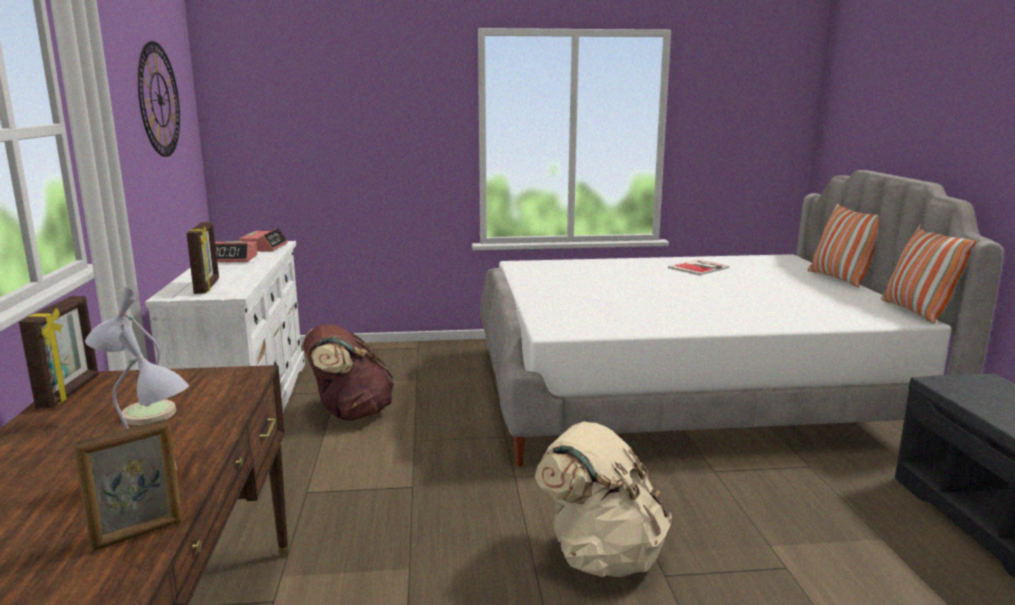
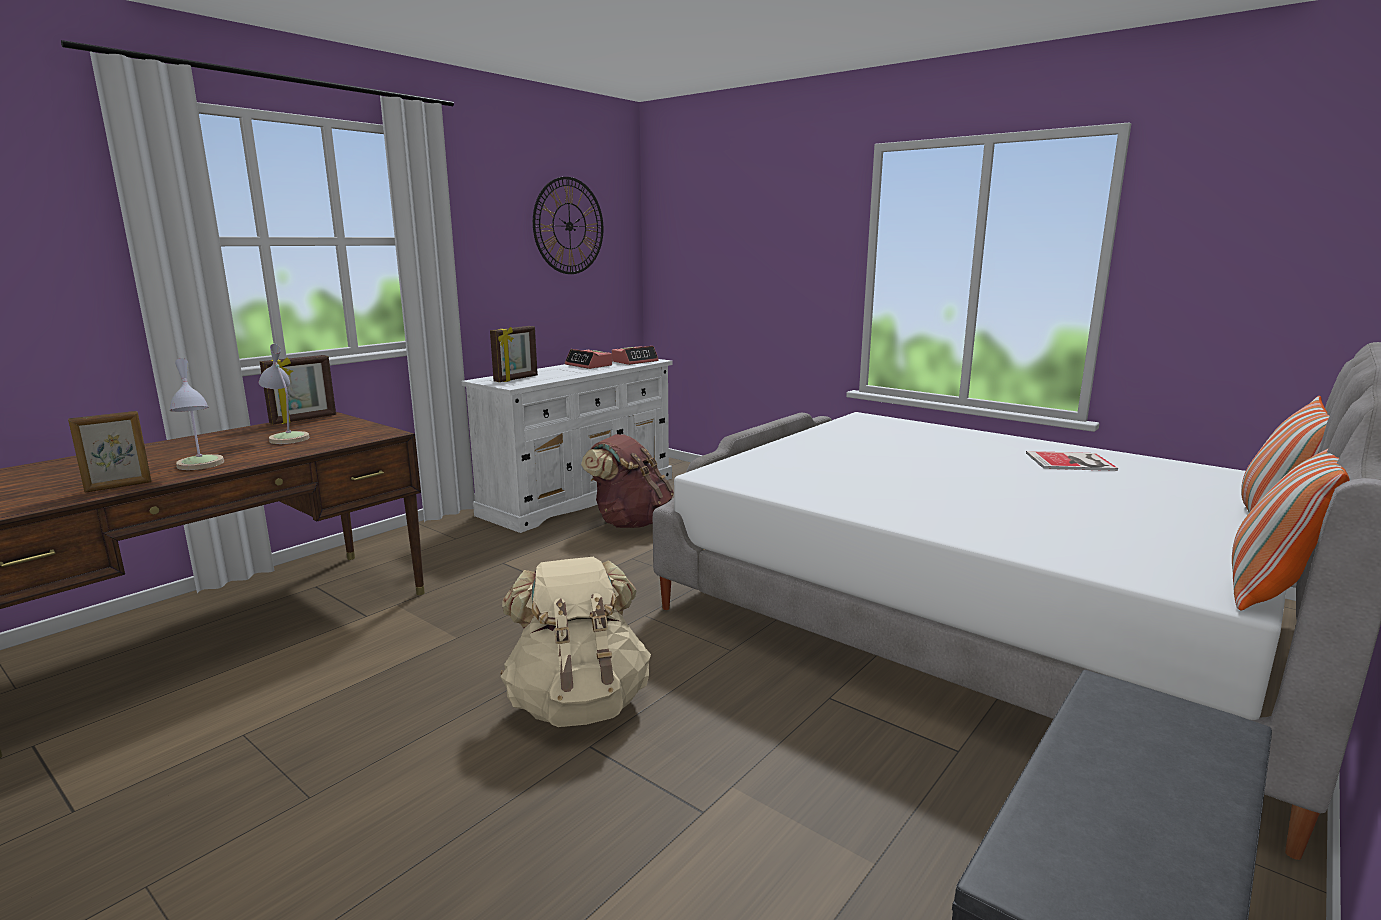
camera: 45 degrees right, 0 degrees up
picture frame [73,419,183,551] -> picture frame turned 45 degrees counterclockwise [68,411,151,493]

